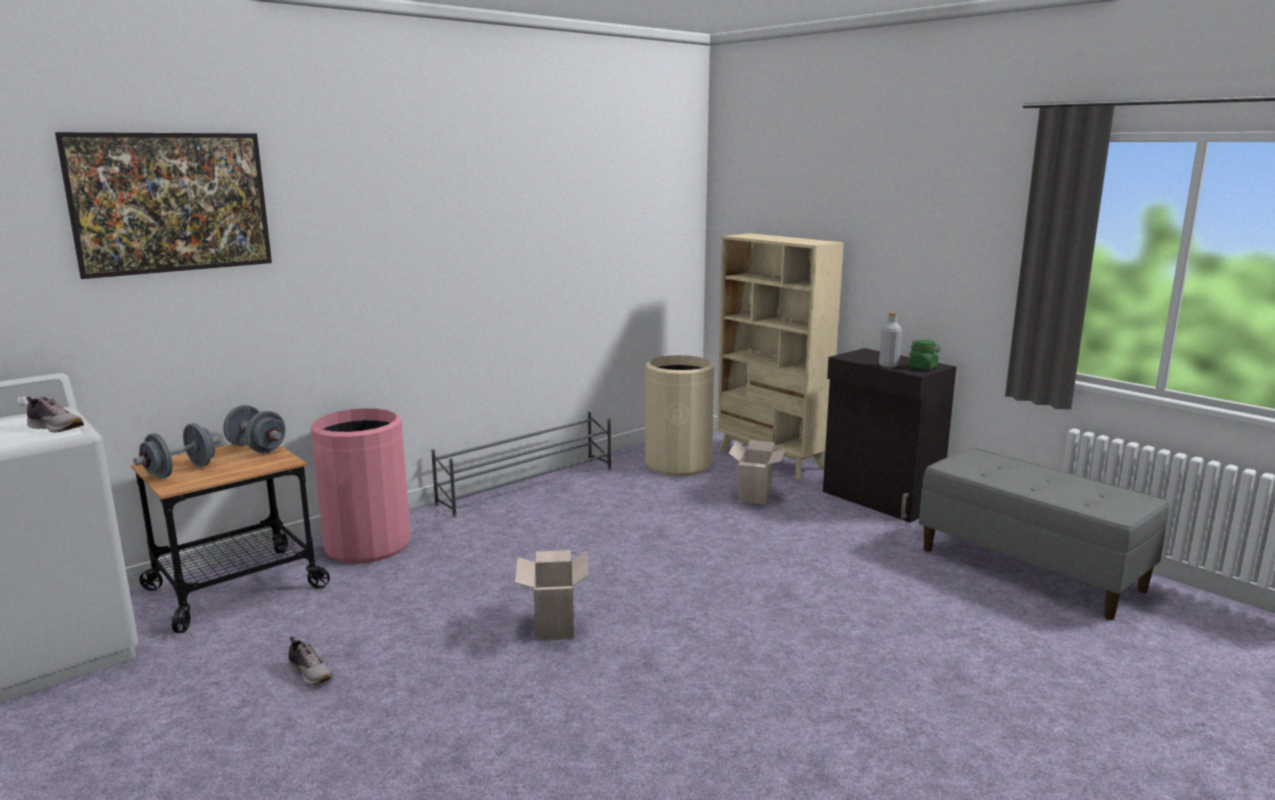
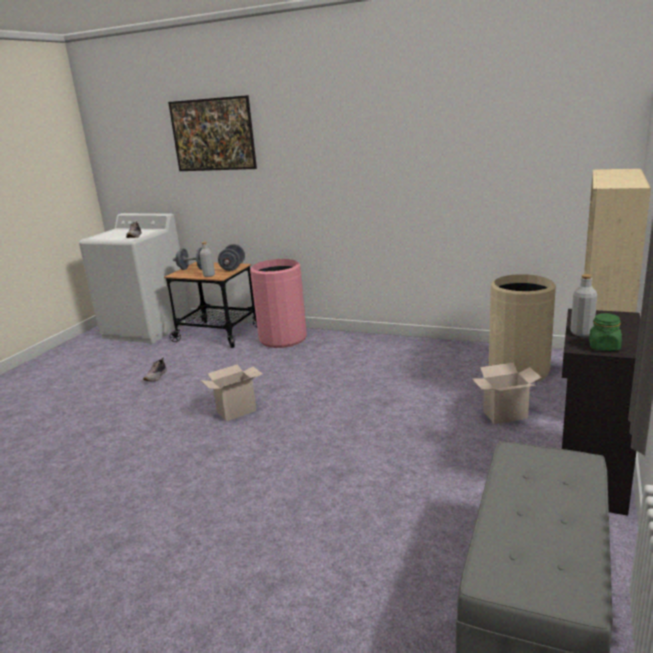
camera: 65 degrees right, 5 degrees up
grey shoe rack [431,411,611,517] -> none
none -> grey bottle [200,242,215,277]

